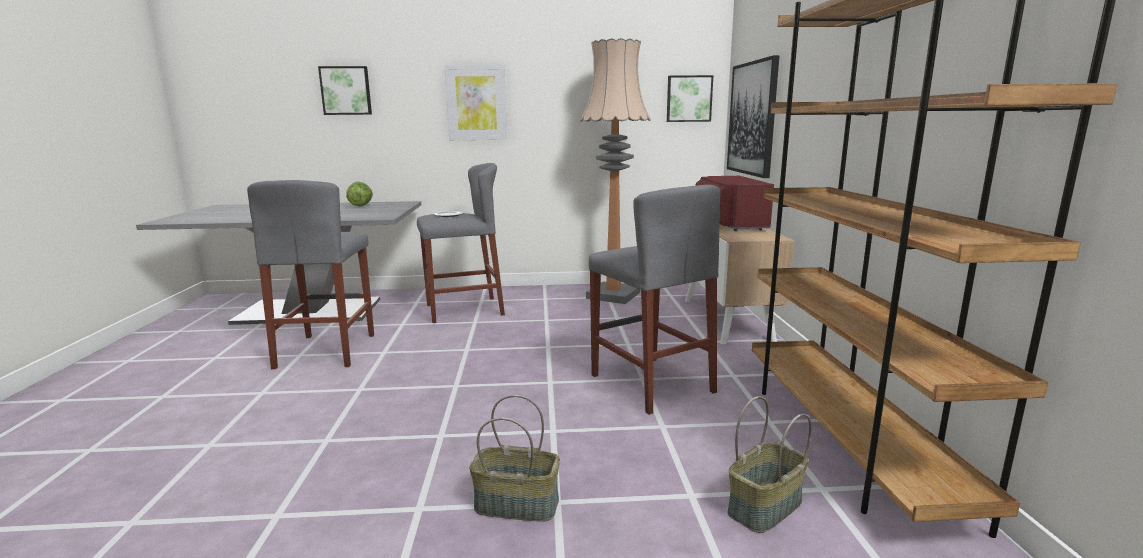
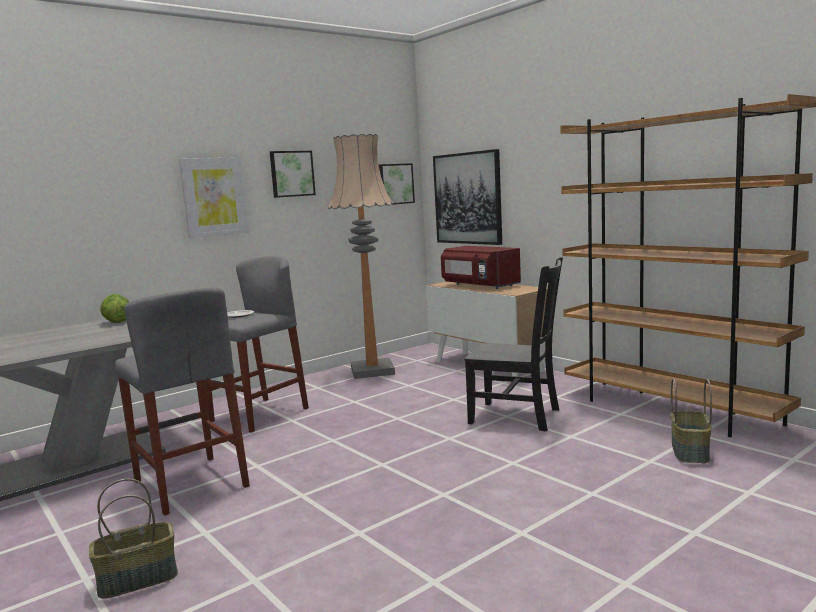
camera: 35 degrees left, 5 degrees down
picture [318,66,372,115] -> picture moved to [270,151,316,198]
basket [469,395,560,522] -> basket moved to [89,478,178,599]
grey stool [589,185,720,415] -> black chair [465,257,563,432]

